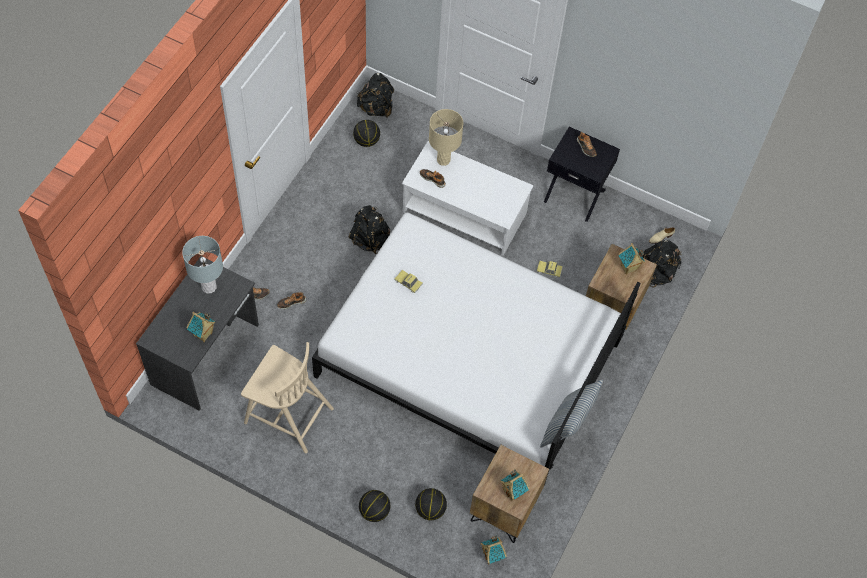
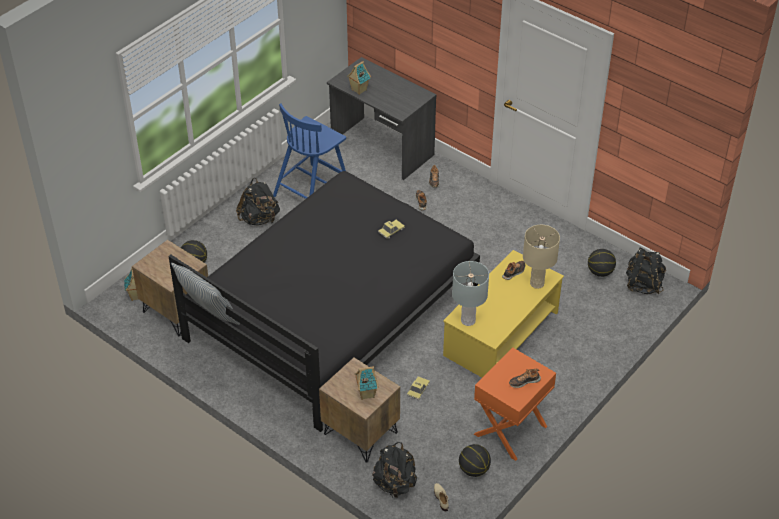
camera: 105 degrees right, 15 degrees down
grey table lamp [182,236,223,294] -> grey table lamp moved to [452,261,489,326]
beige chair [241,342,334,453] -> blue chair [273,104,346,199]
white bed [312,212,641,483] -> black bed [168,171,480,432]
black backpack [349,205,390,254] -> black backpack moved to [236,178,280,225]
basketball [359,490,390,522] -> basketball moved to [459,444,491,477]
white coffee table [402,141,534,256] -> yellow coffee table [443,250,564,378]
toy house [500,469,530,501] -> none
black nightstand [544,127,620,222] -> orange nightstand [474,348,556,461]

